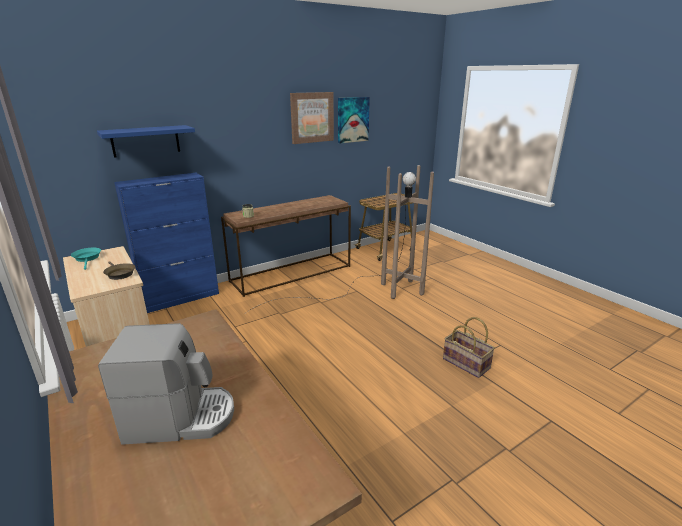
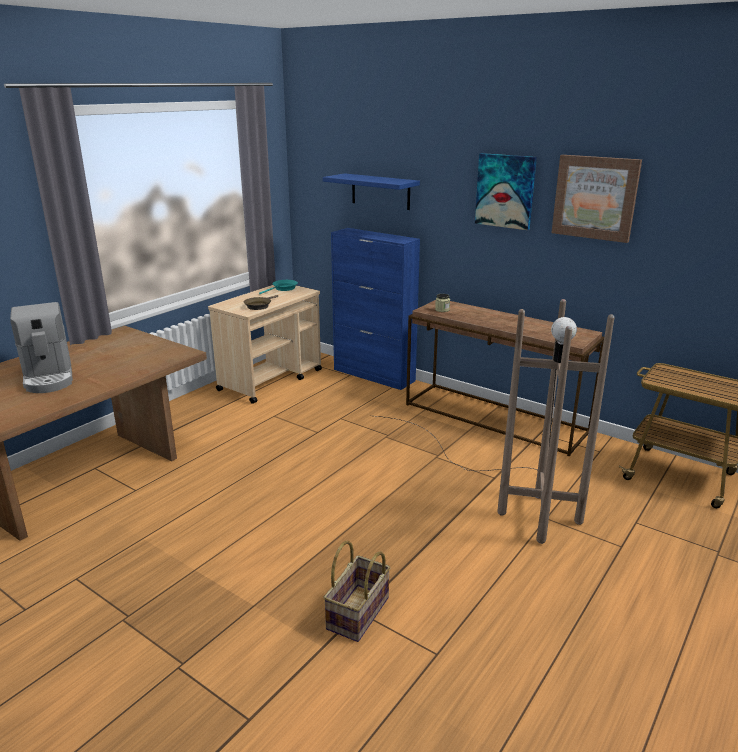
camera: 70 degrees right, 0 degrees up
picture [338,97,370,143] -> picture moved to [475,153,537,230]

